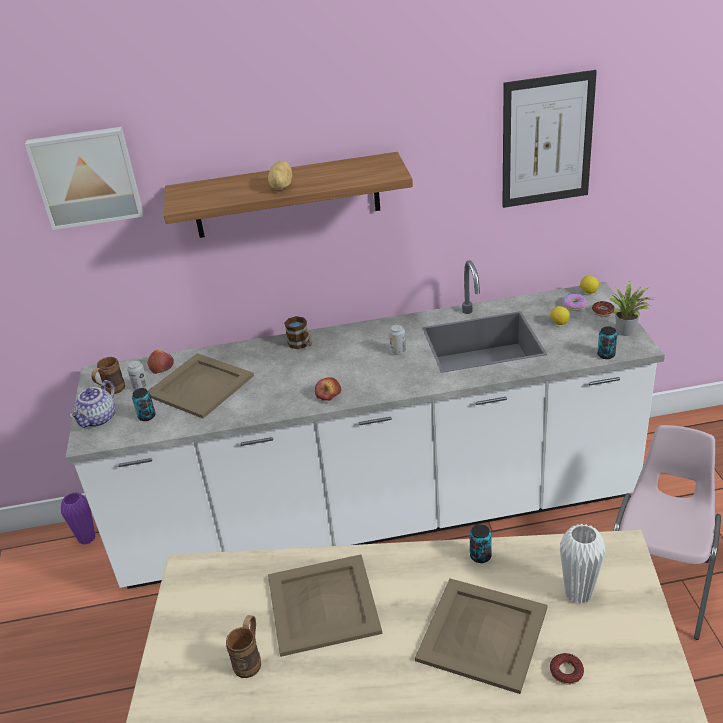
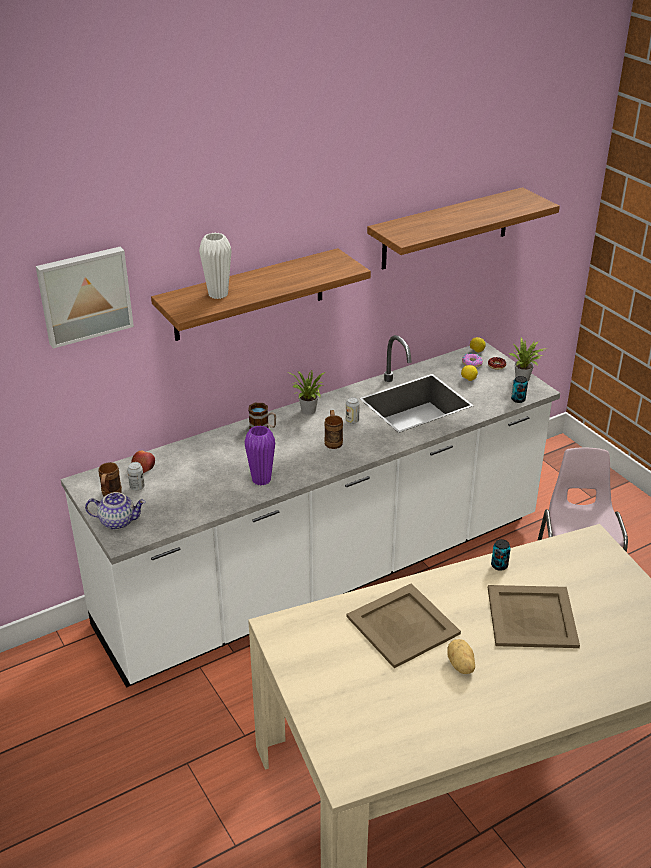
camera: 25 degrees left, 0 degrees up
purple vase [61,492,96,545] -> purple vase moved to [245,425,275,486]
teapot [70,380,115,428] -> teapot turned 90 degrees counterclockwise [85,492,146,530]
can [132,388,156,421] -> none
beige tray [148,353,254,419] -> none
brown mug [226,615,261,678] -> brown mug moved to [325,410,343,449]
potato [268,161,292,190] -> potato moved to [447,639,475,674]
apple [315,377,341,401] -> none
picture [502,70,597,208] -> shelf [367,187,560,270]
donut [550,653,584,685] -> none
white vase [560,524,606,604] -> white vase moved to [199,233,232,299]
none -> potted plant [286,371,325,415]

